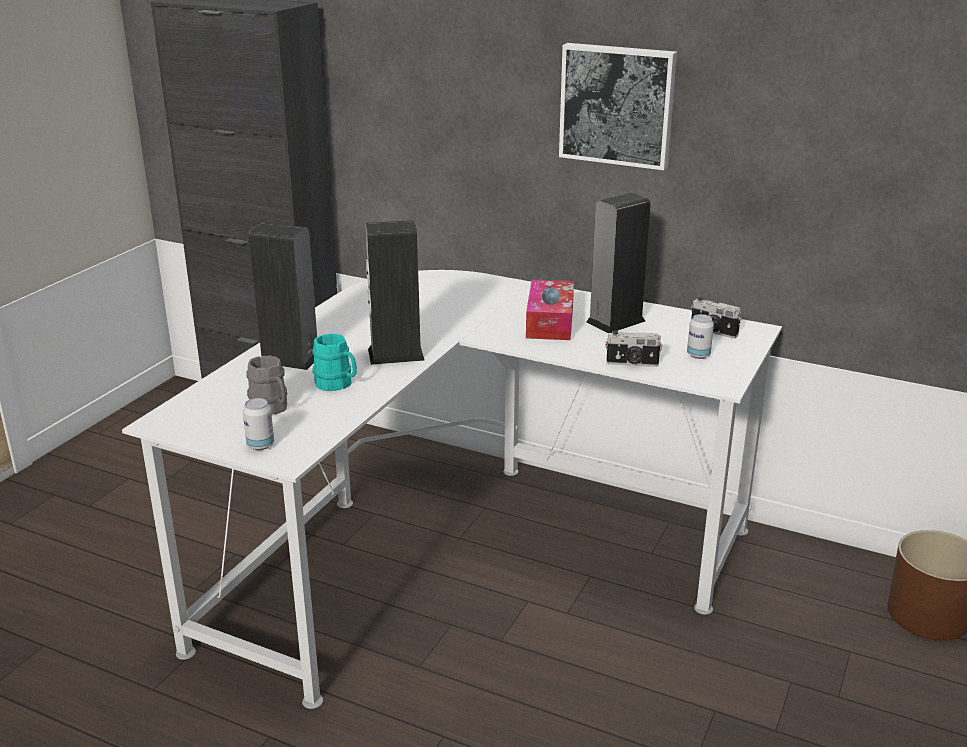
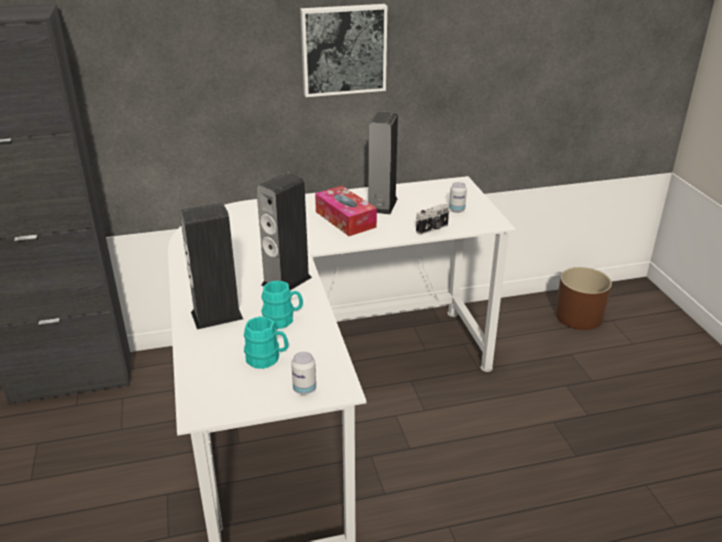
camera: 40 degrees left, 5 degrees up
grey mug [246,356,287,415] -> turquoise mug [244,316,289,369]
camera [691,297,742,338] -> none

